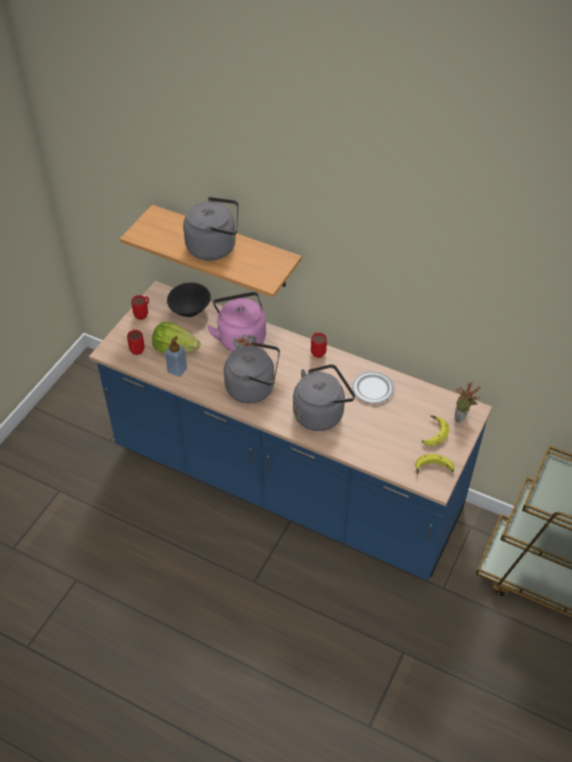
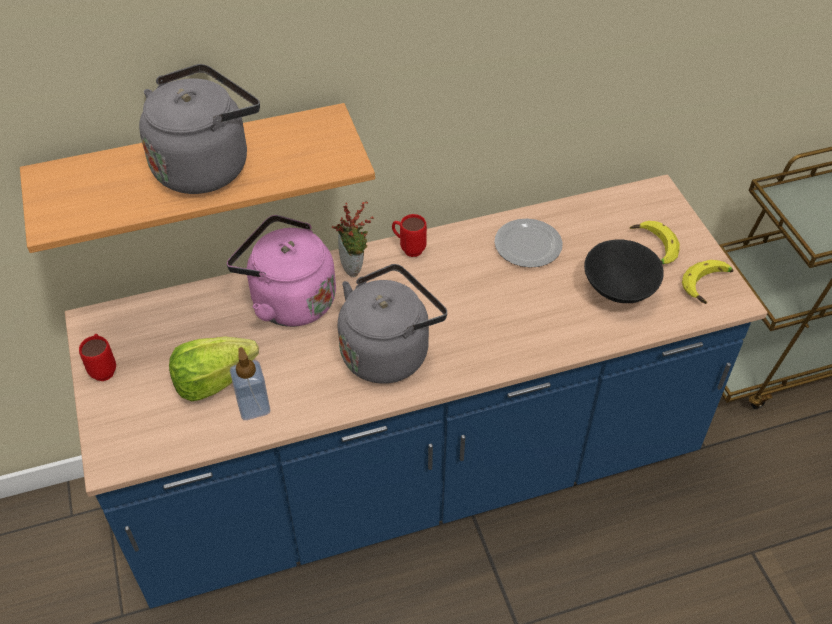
camera: 45 degrees left, 0 degrees up
red mug [127,330,145,355] -> none
black bowl [167,283,211,317] -> black bowl moved to [584,239,664,303]
grey kettle [293,364,355,431] -> none
potted plant [455,381,481,423] -> potted plant moved to [332,201,374,277]

